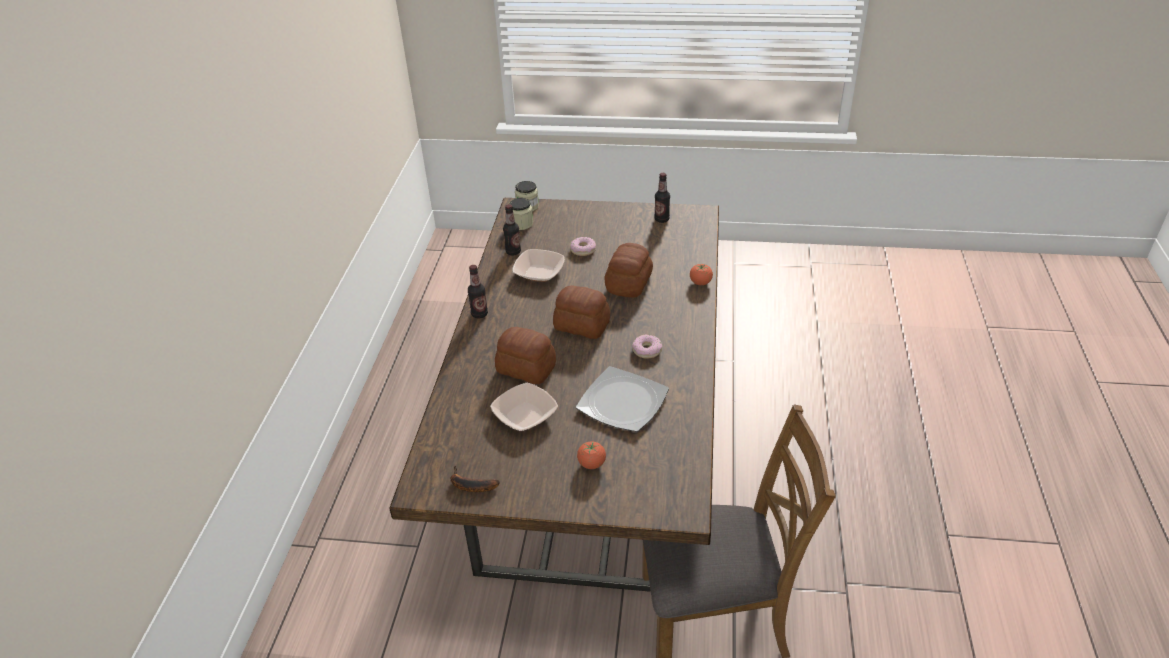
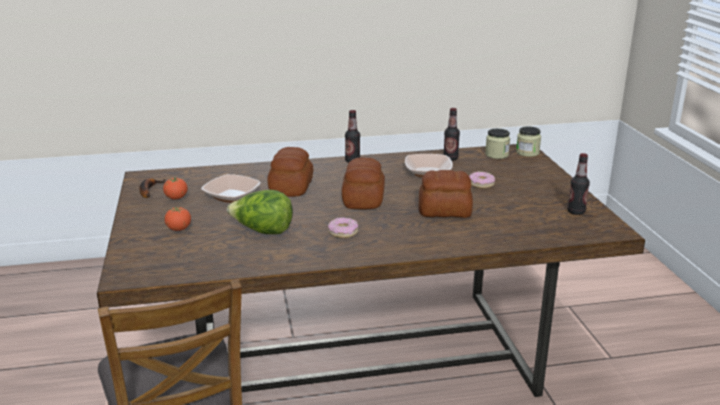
camera: 70 degrees right, 15 degrees down
plate [576,366,669,432] -> lettuce [227,190,293,234]
tomato [690,263,713,285] -> tomato moved to [163,178,188,199]

